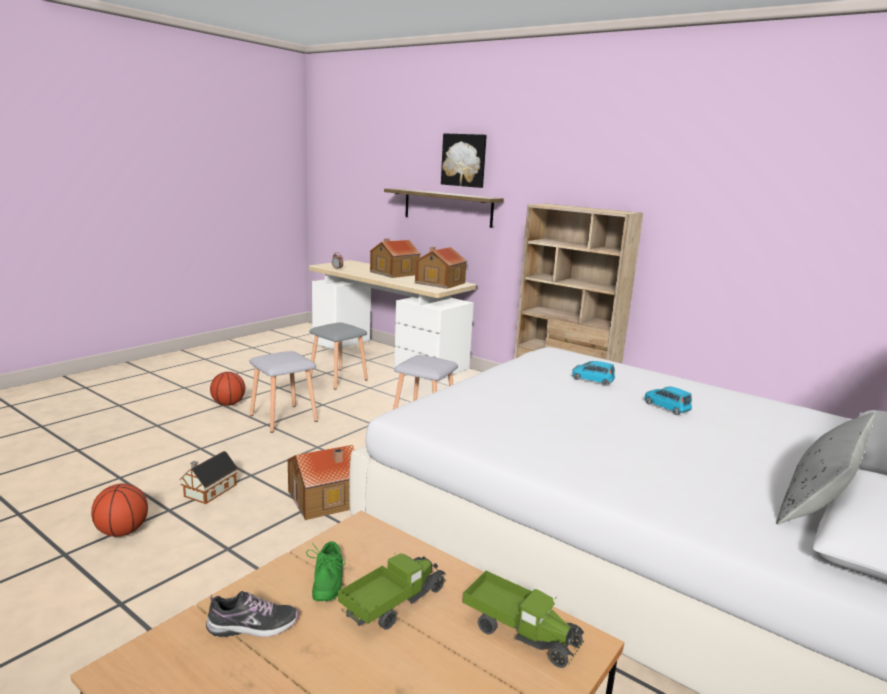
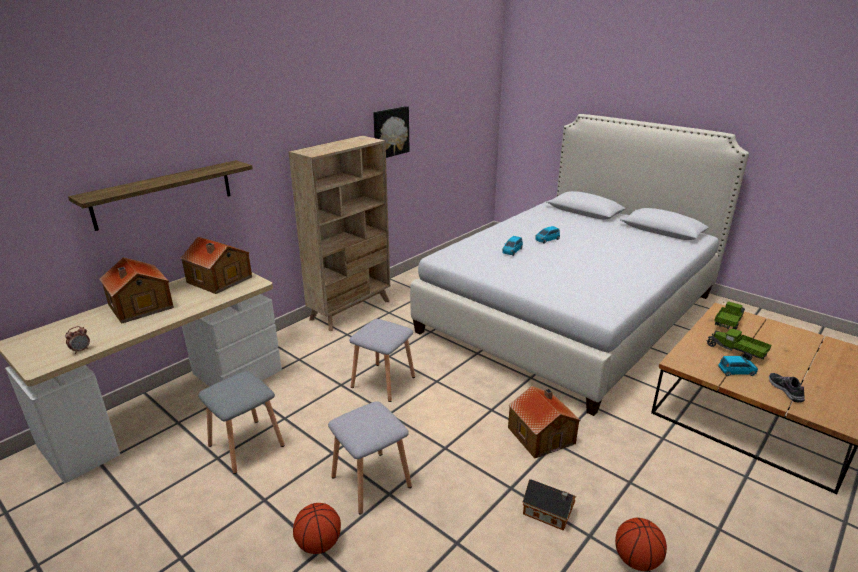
camera: 85 degrees left, 10 degrees up
green shoe [306,541,345,601] -> blue toy car [718,356,758,376]
picture [441,133,487,188] -> picture moved to [373,106,410,158]
grey pillow [776,412,875,524] -> none

